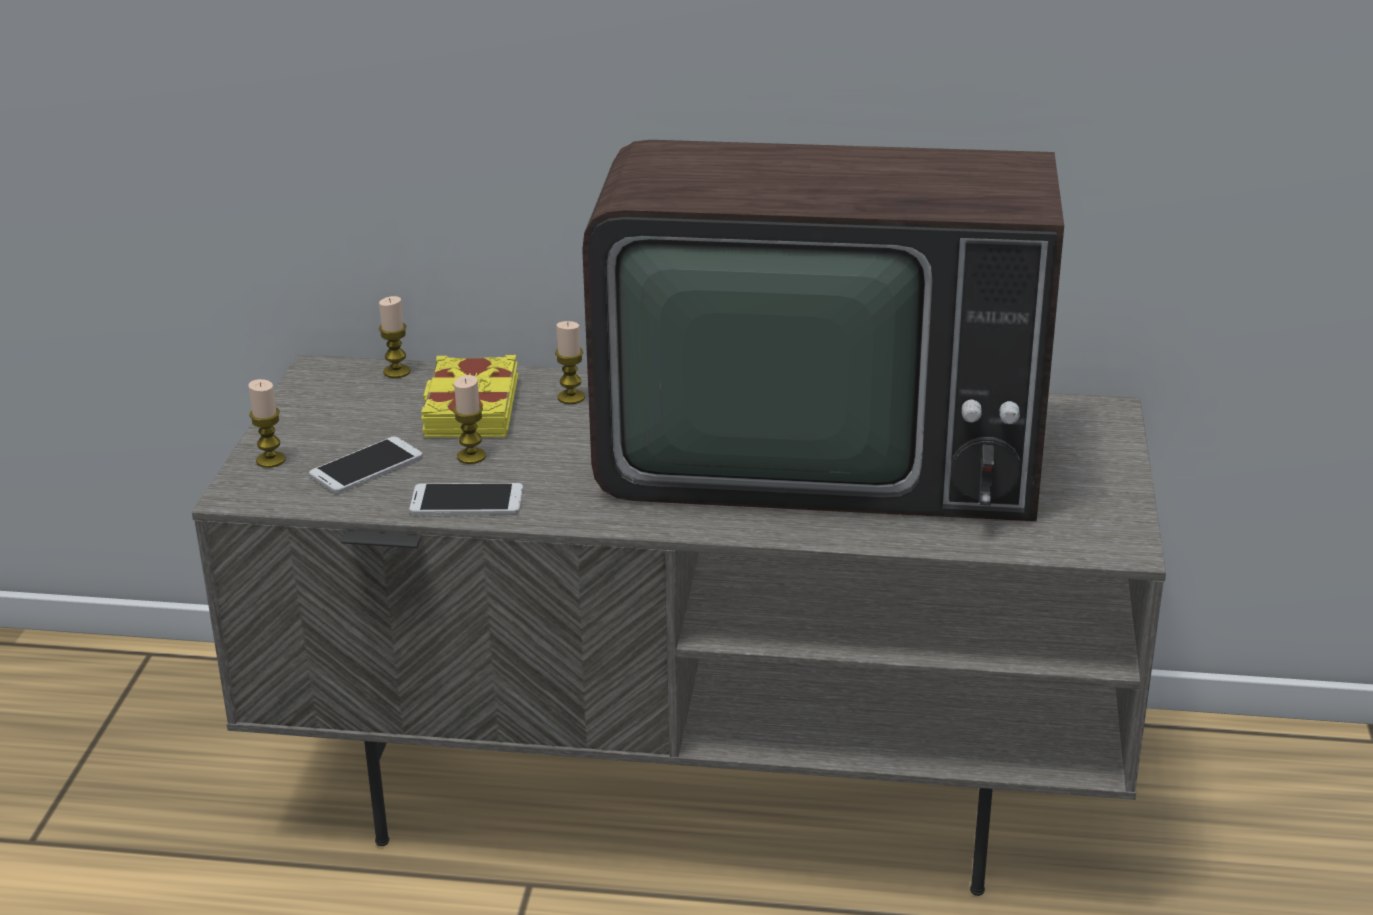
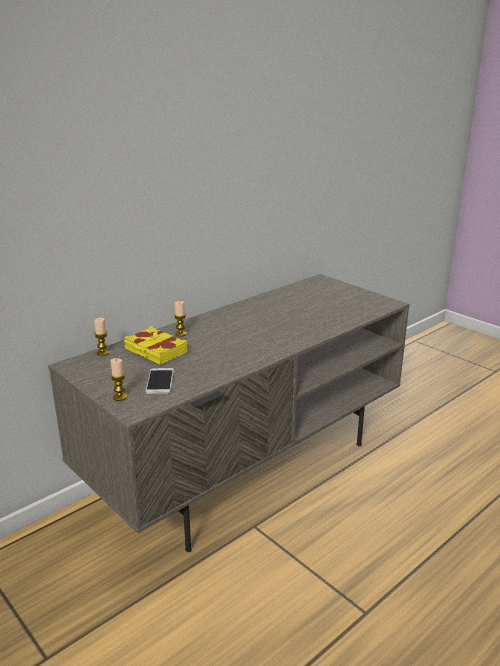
camera: 50 degrees left, 5 degrees down
phone [409,483,523,515] -> none
candle [453,375,486,464] -> none
television [582,140,1064,521] -> none

